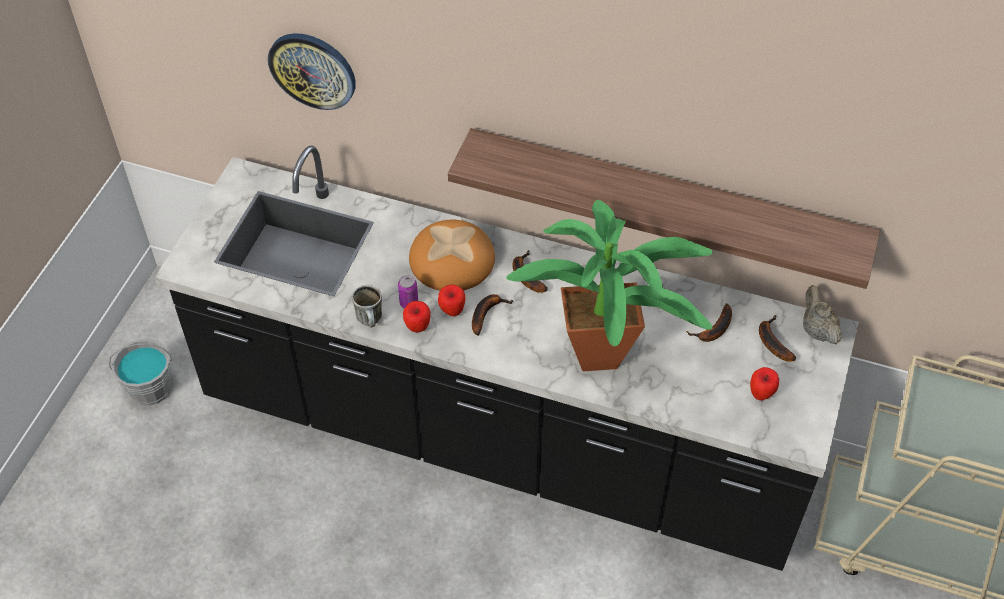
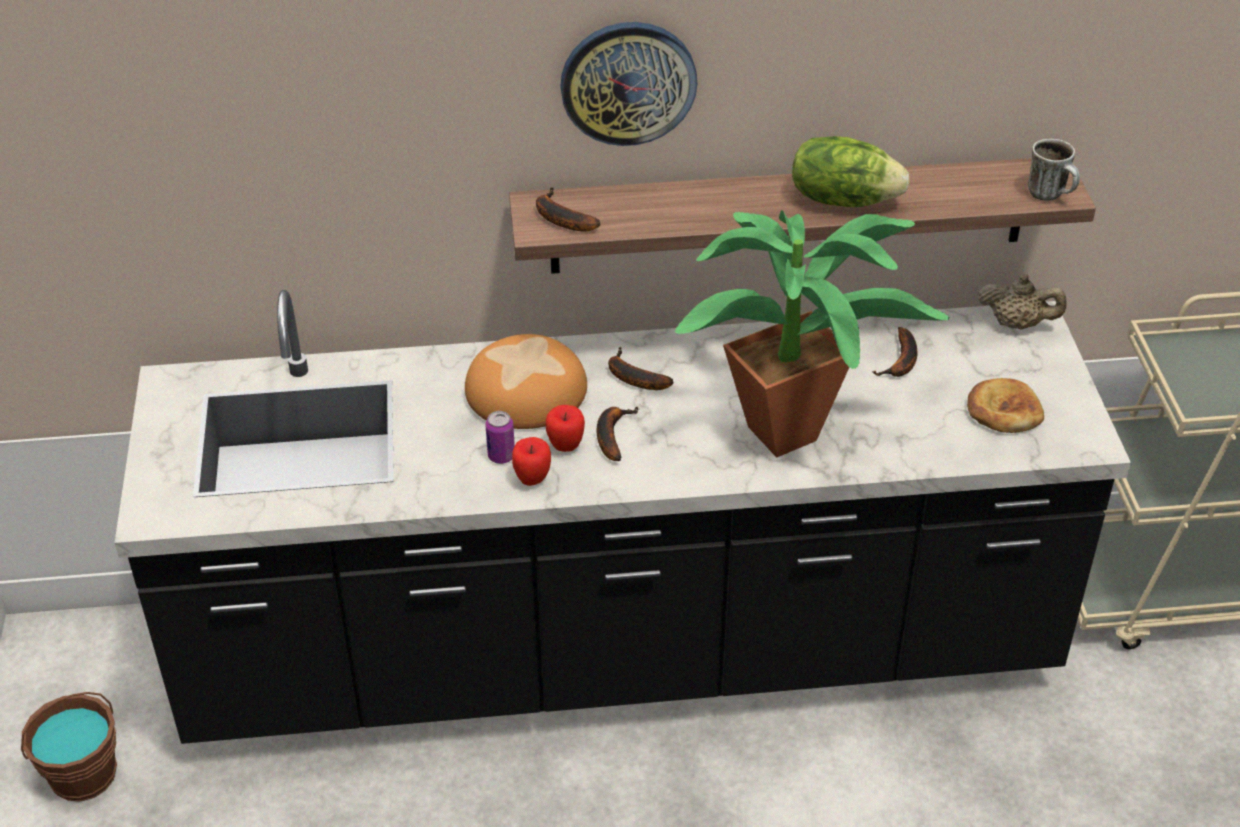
camera: 25 degrees left, 10 degrees down
grey bucket [109,339,172,406] -> brown bucket [21,692,117,802]
wall clock [268,33,356,110] -> wall clock moved to [560,22,697,146]
mug [352,285,382,328] -> mug moved to [1028,139,1080,201]
apple [750,367,779,401] -> bread [967,378,1044,433]
banana [759,315,796,362] -> banana moved to [536,187,600,231]
beige teapot [803,285,842,344] -> beige teapot turned 150 degrees clockwise [978,274,1067,330]
none -> lettuce [792,136,910,207]

